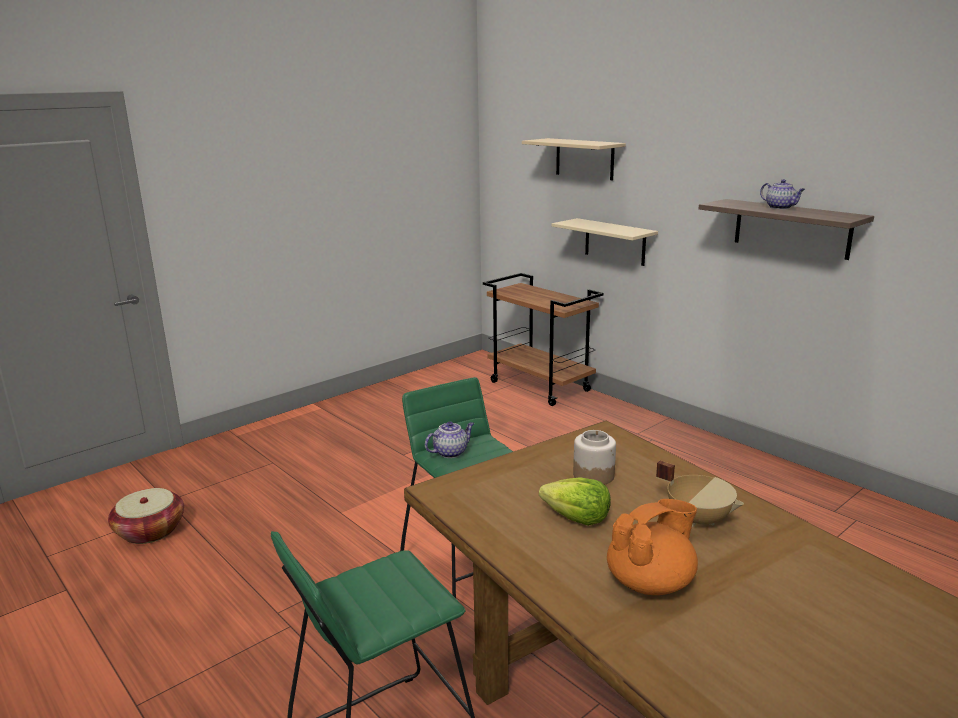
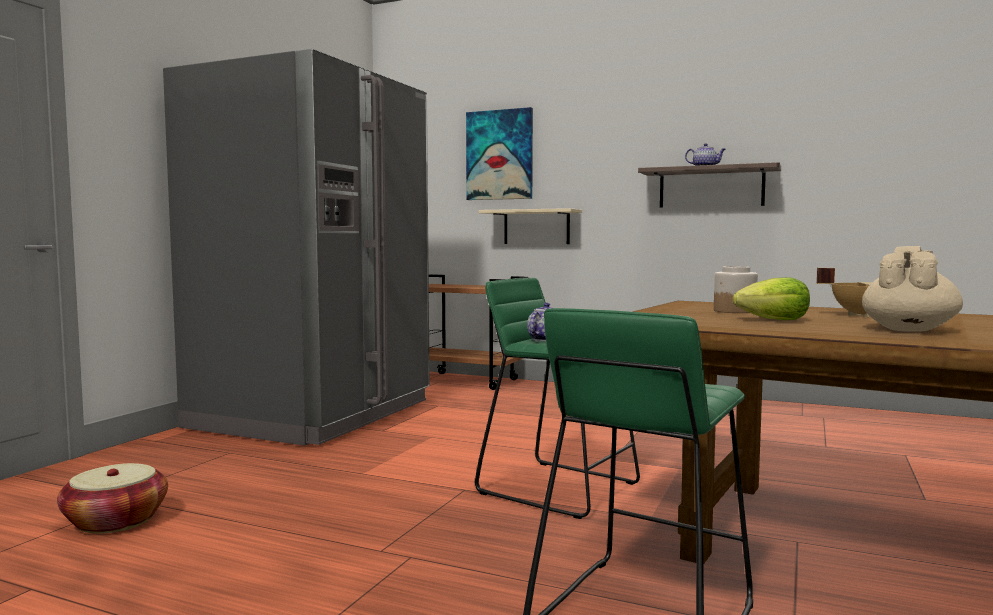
camera: 25 degrees left, 15 degrees down
beige shelf [522,138,626,180] -> picture [466,107,533,200]
orange teapot [607,499,698,595] -> beige teapot [862,246,963,332]
none -> grey fridge [163,49,430,446]

